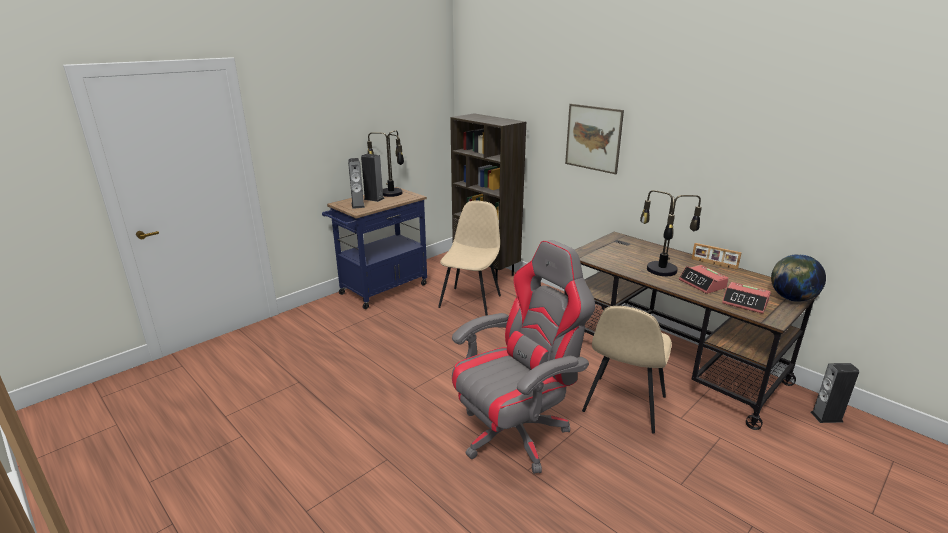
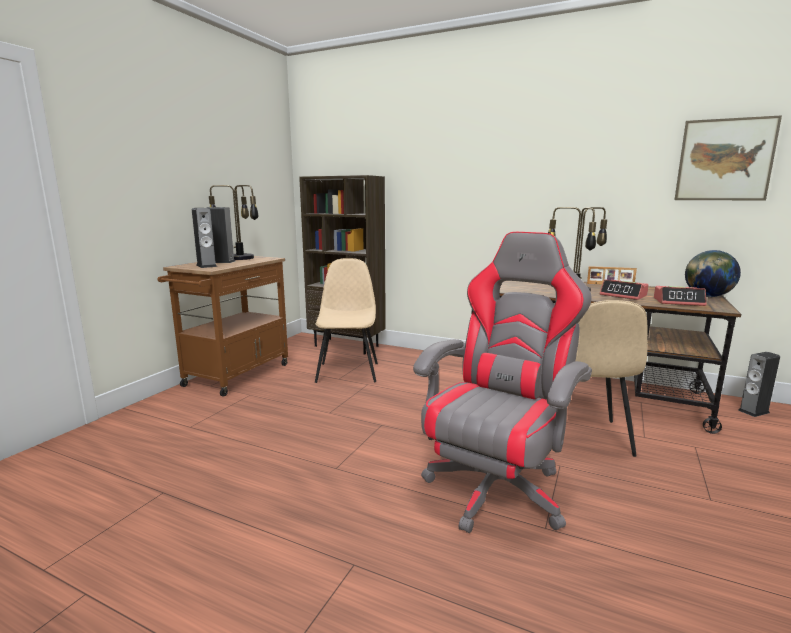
camera: 20 degrees left, 10 degrees down
blue cart [322,187,427,309] -> brown cart [158,256,288,397]
picture [565,104,624,174] -> picture moved to [674,115,782,200]

